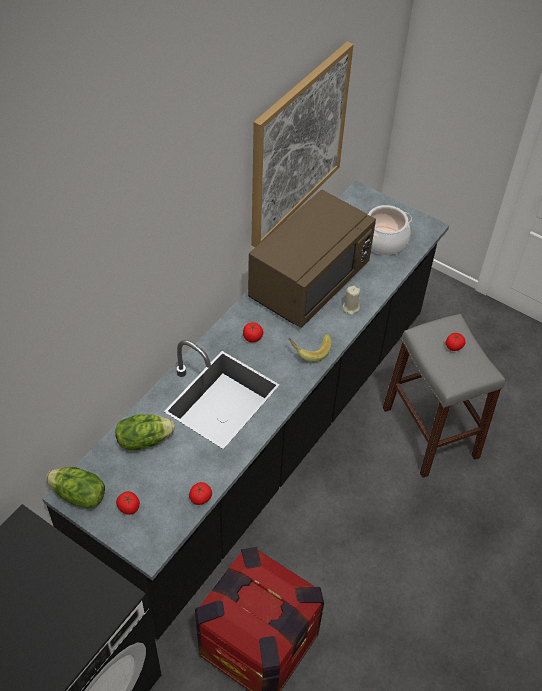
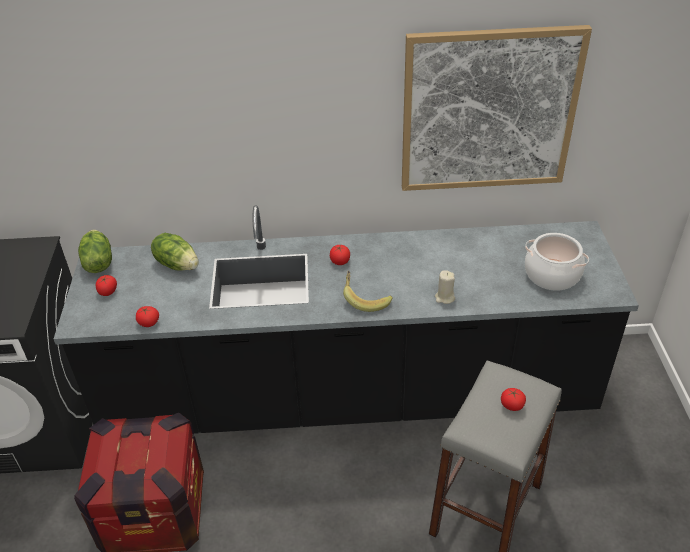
camera: 55 degrees right, 10 degrees down
brown microwave [248,190,376,328] -> none

